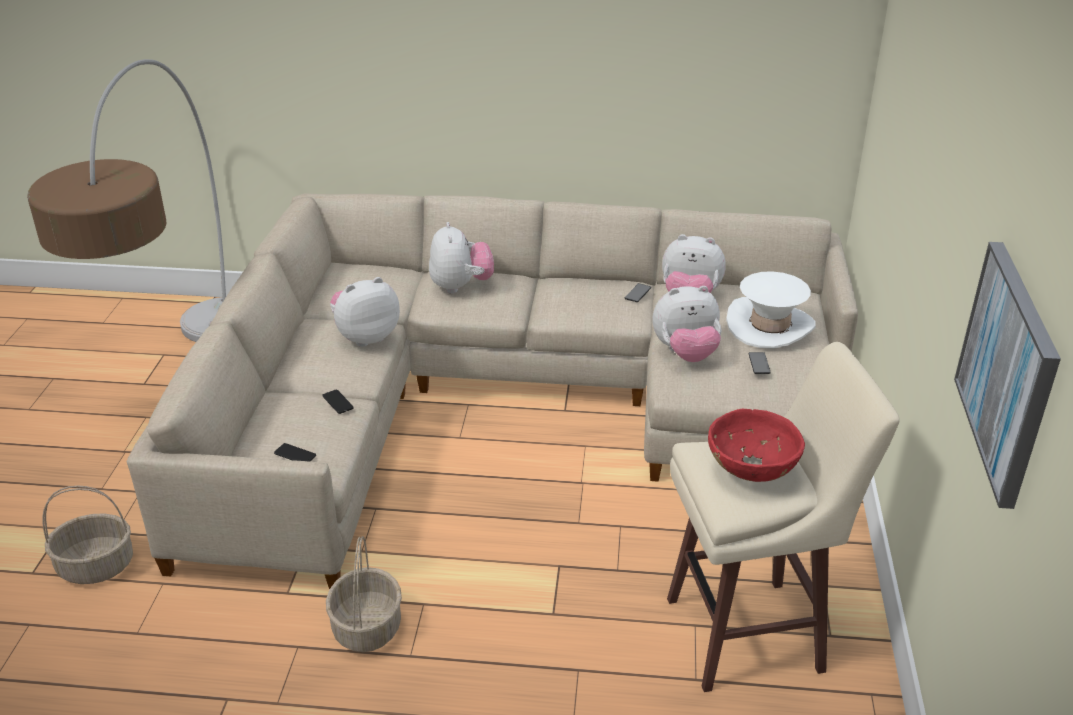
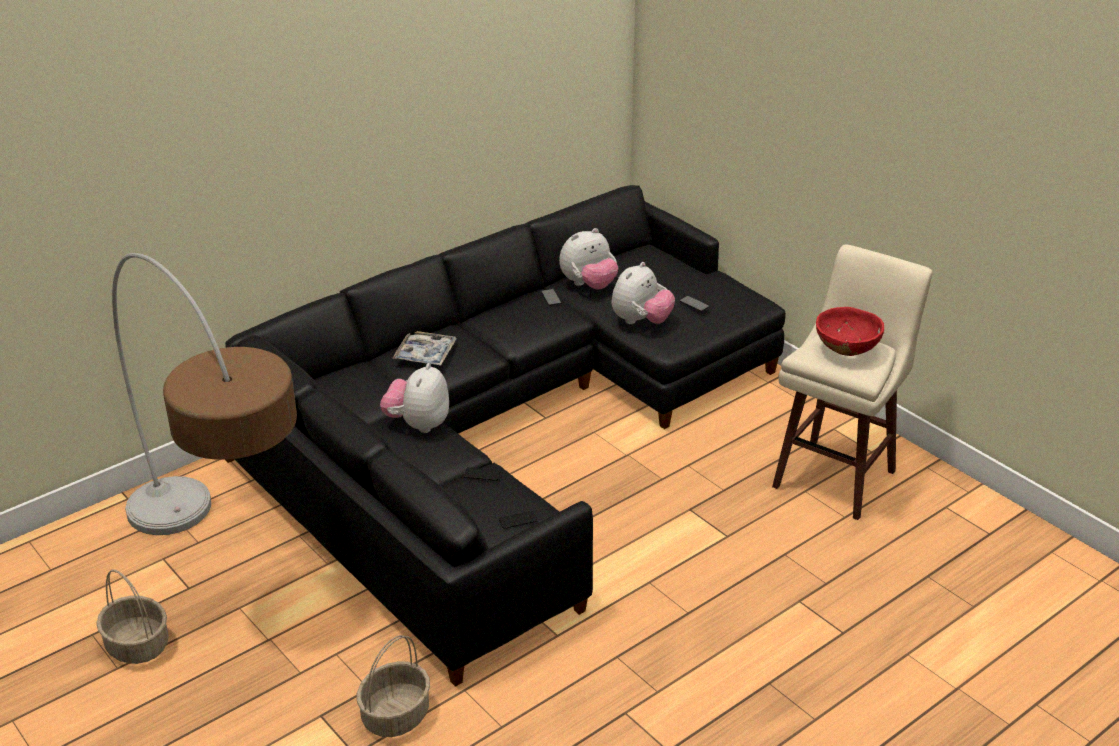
camera: 45 degrees left, 0 degrees up
beige sofa [127,194,858,589] -> black sofa [225,185,786,687]
basket [326,536,402,652] -> basket moved to [96,569,169,664]
plush toy [429,222,494,294] -> tray [392,331,456,365]
white hat [726,271,816,348] -> none
picture [954,242,1061,509] -> none

